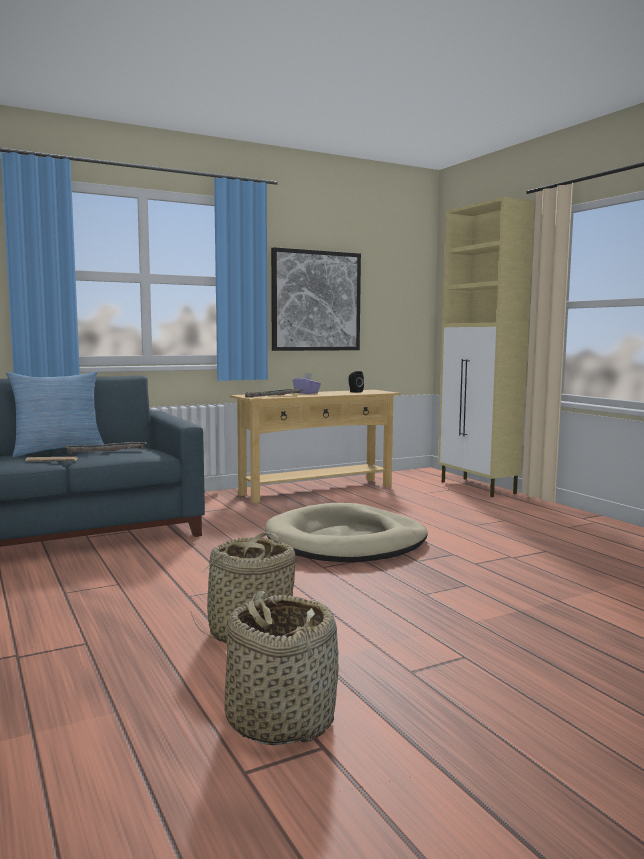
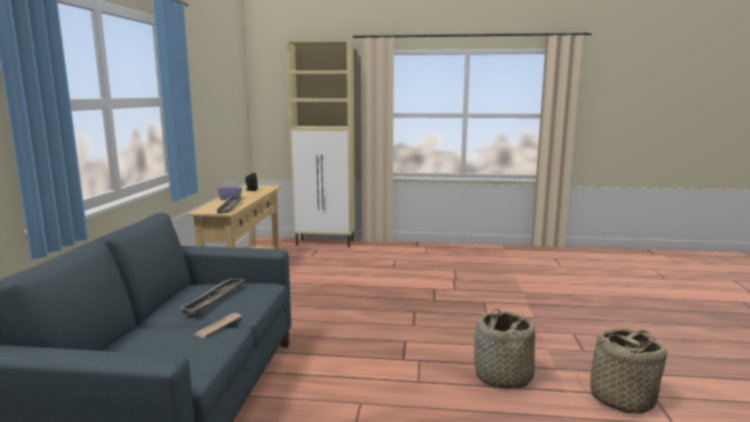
camera: 55 degrees left, 5 degrees up
pillow [6,371,104,457] -> none
beige dog bed [265,503,428,563] -> none
picture [271,247,361,351] -> none

